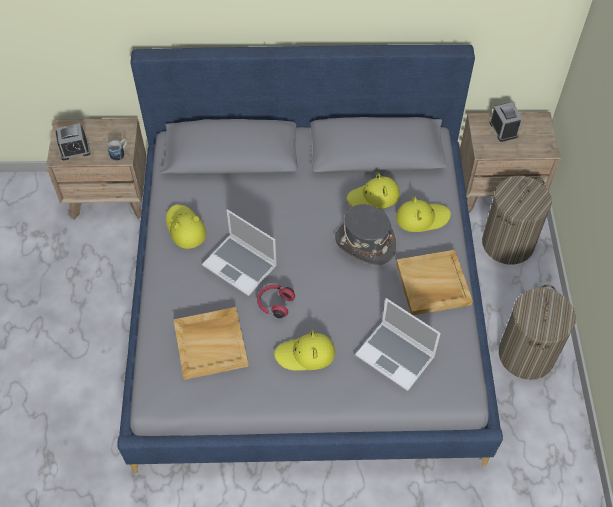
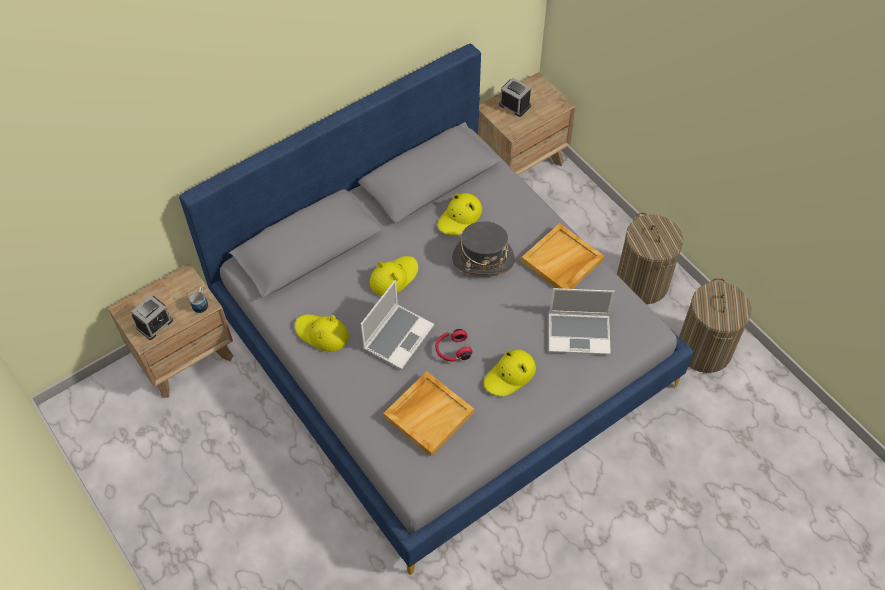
camera: 35 degrees left, 0 degrees up
laptop [202,209,277,296] -> laptop turned 60 degrees counterclockwise [361,280,434,370]
yellow hat [396,196,451,232] -> yellow hat moved to [370,256,418,296]
laundry basket [482,176,552,265] -> laundry basket moved to [679,278,751,373]

